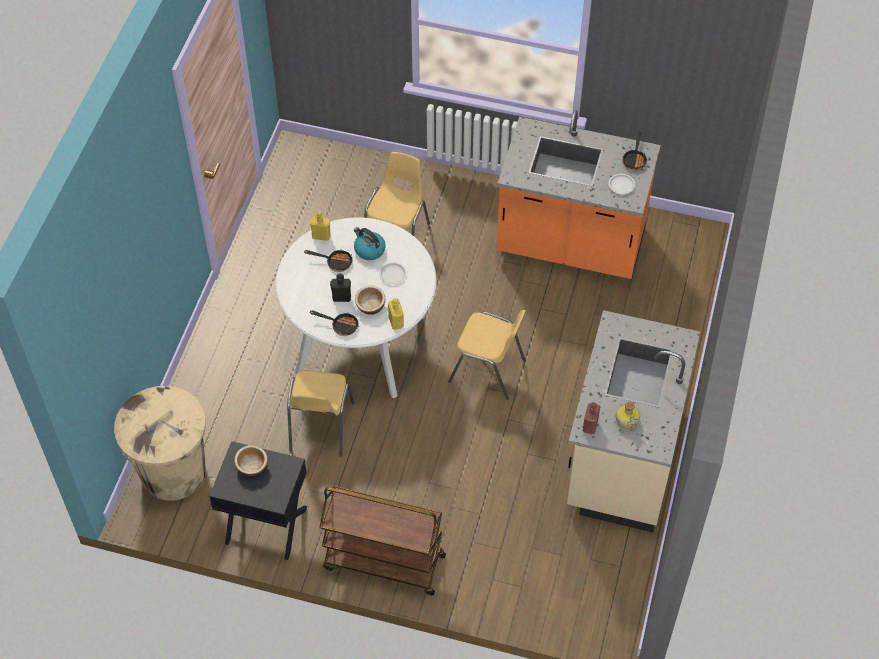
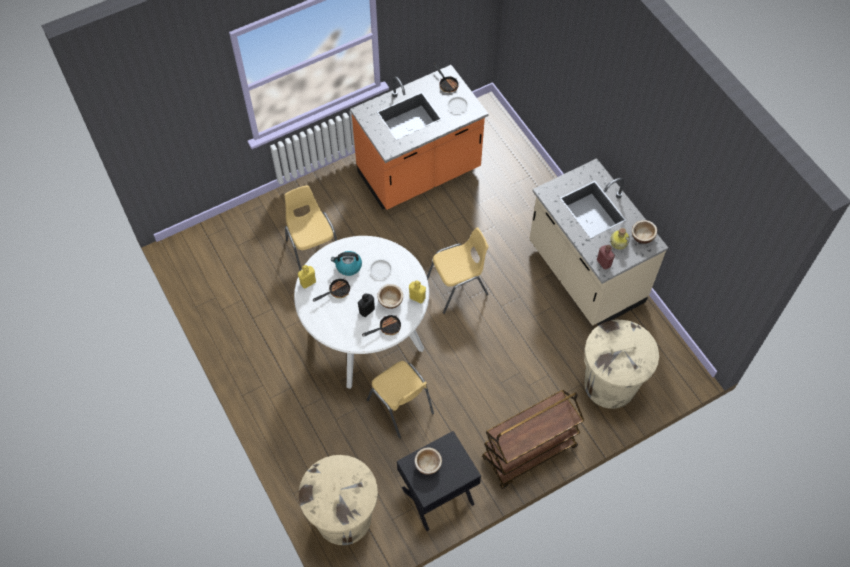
camera: 45 degrees left, 5 degrees up
none -> beige trash can [584,320,659,409]
none -> bowl [632,220,657,244]

